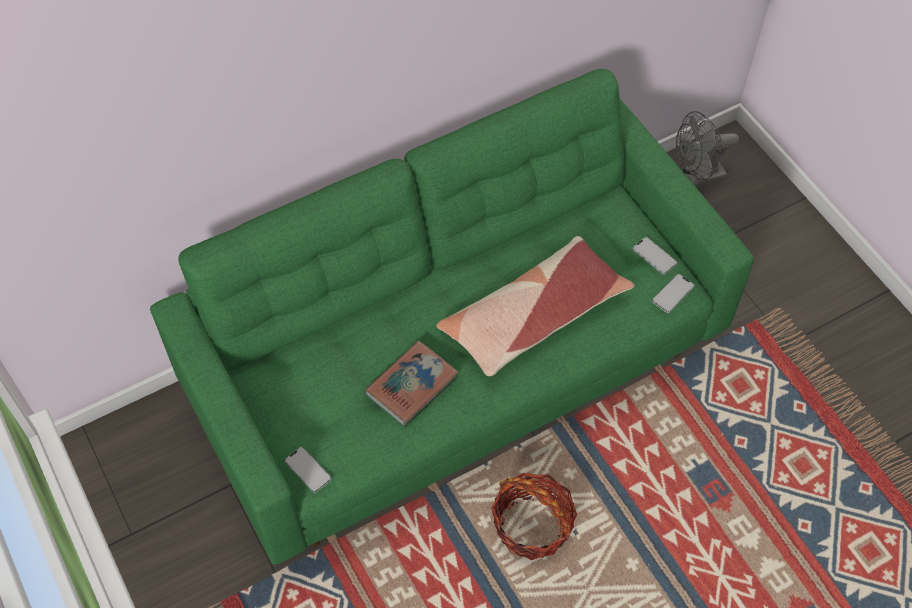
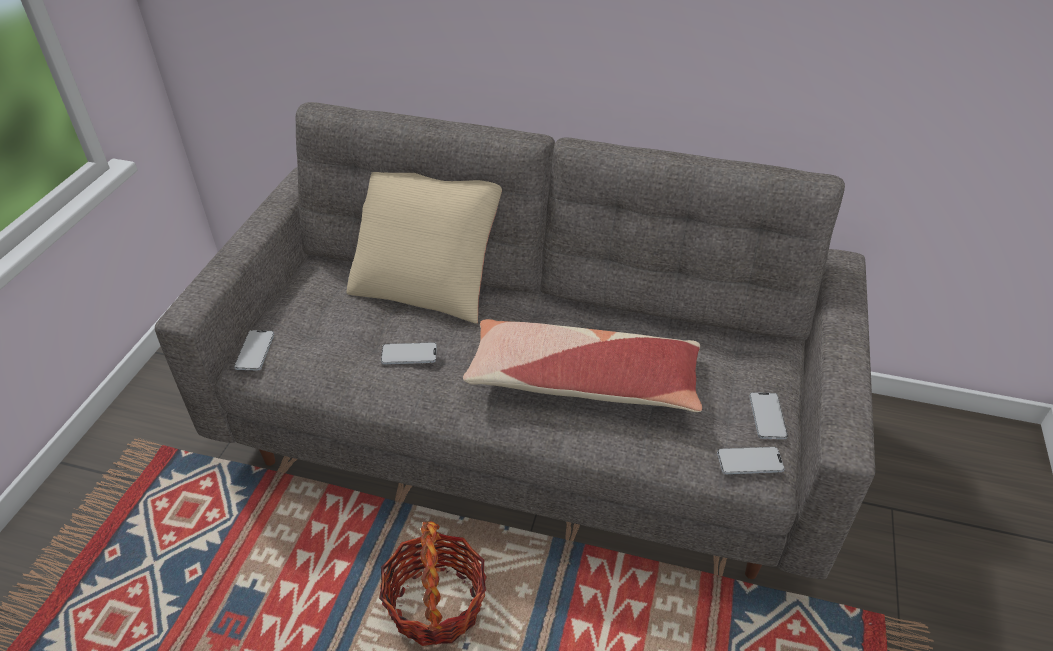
camera: 45 degrees right, 15 degrees down
green sofa [150,69,754,565] -> grey sofa [155,102,875,580]
book [364,341,459,427] -> phone [381,342,437,364]
grey fan [676,111,739,187] -> none
none -> beige pillow [346,172,502,324]

